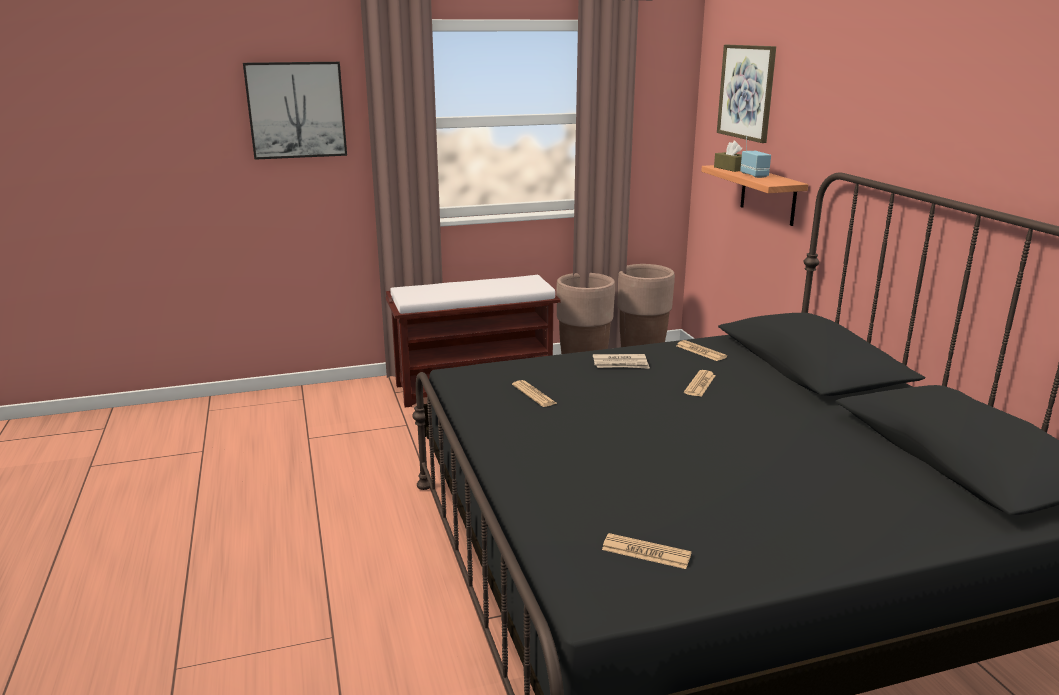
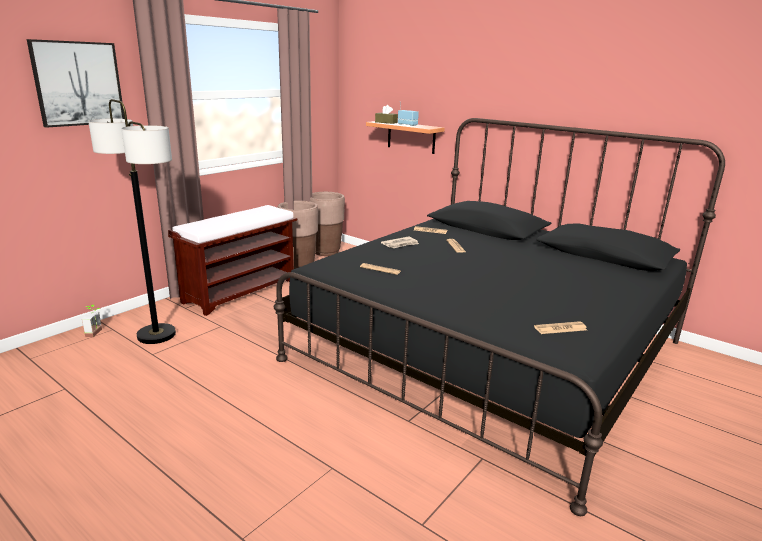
camera: 35 degrees left, 0 degrees up
picture [717,45,776,143] -> none
none -> potted plant [82,305,102,337]
none -> floor lamp [88,99,176,344]

